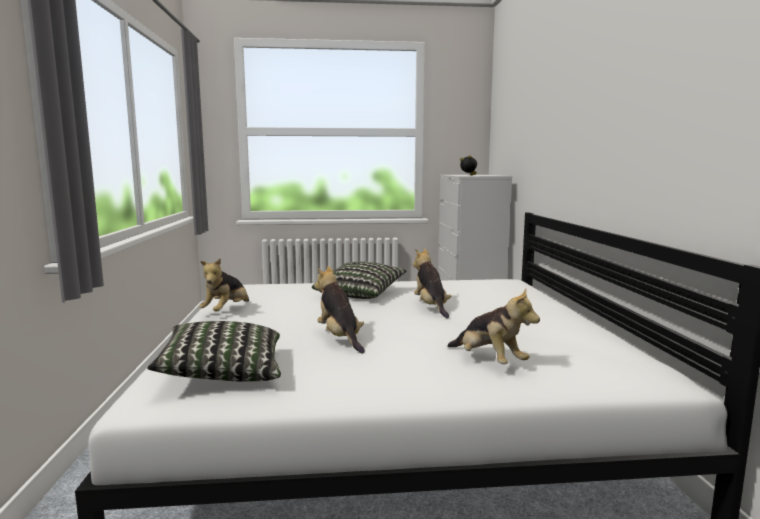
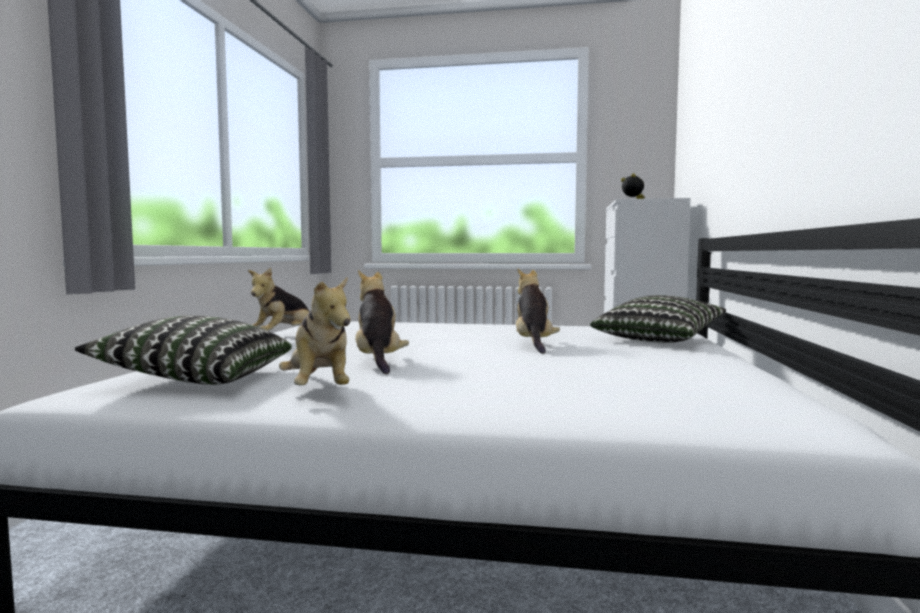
camera: 15 degrees right, 5 degrees down
pillow [312,262,407,299] -> pillow moved to [590,295,726,343]
plush toy [447,288,540,364] -> plush toy moved to [279,276,351,385]

